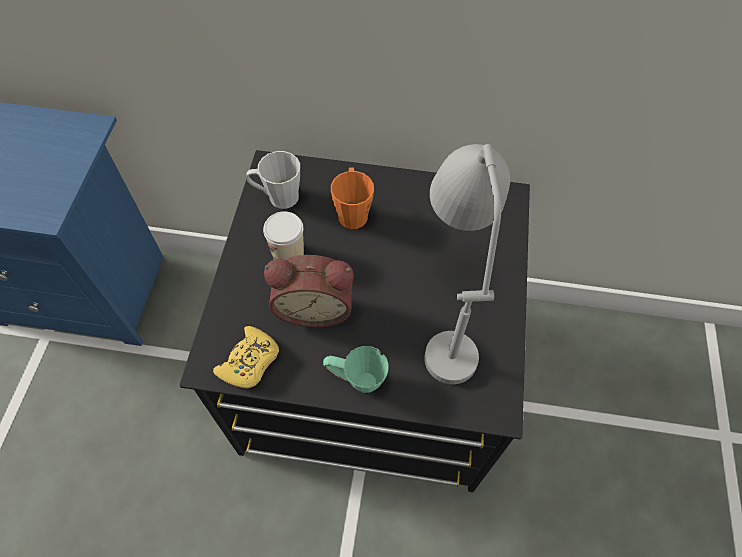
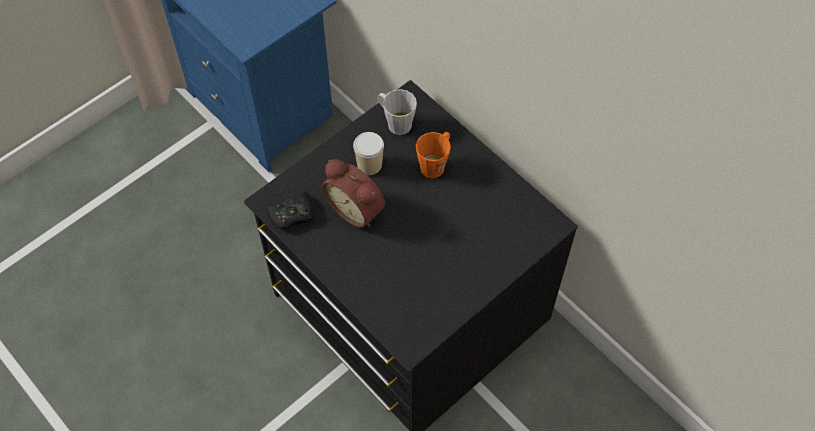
camera: 40 degrees right, 0 degrees up
yellow game controller [213,326,279,388] -> black game controller [266,192,314,229]
green mug [323,346,389,393] -> none
grey table lamp [424,144,510,384] -> none

